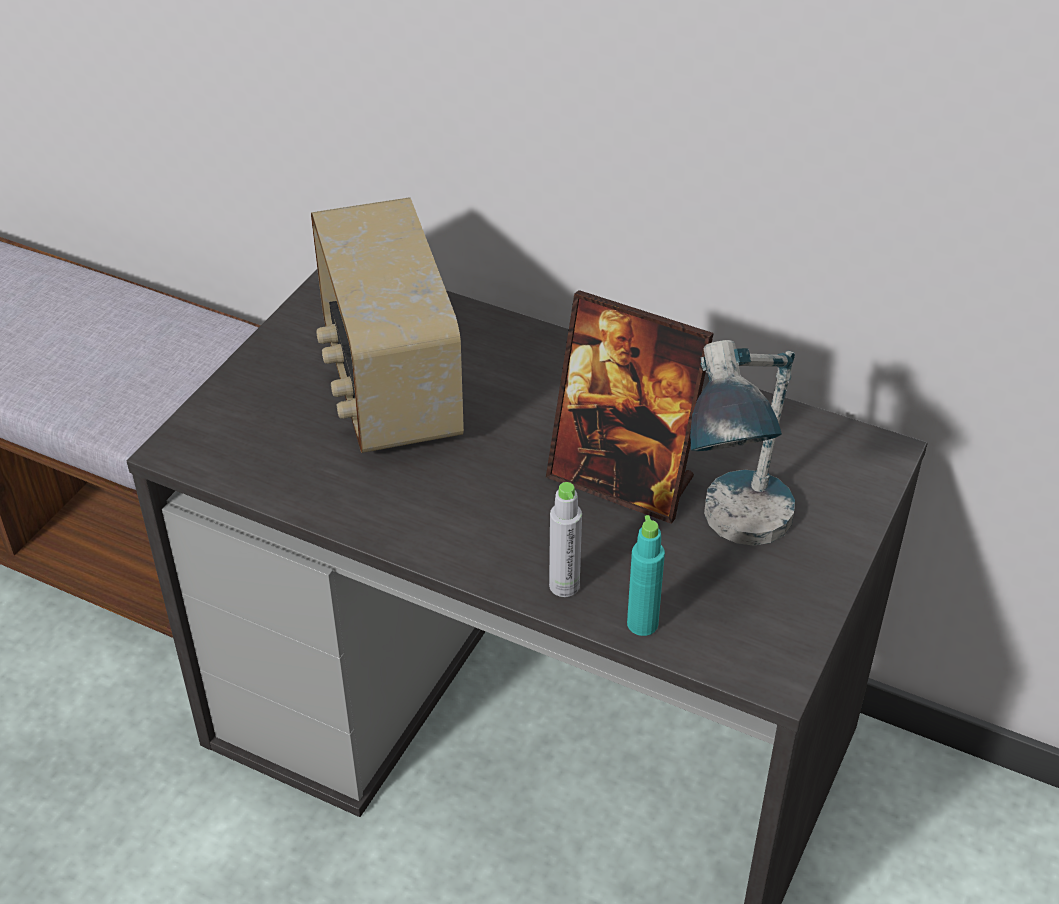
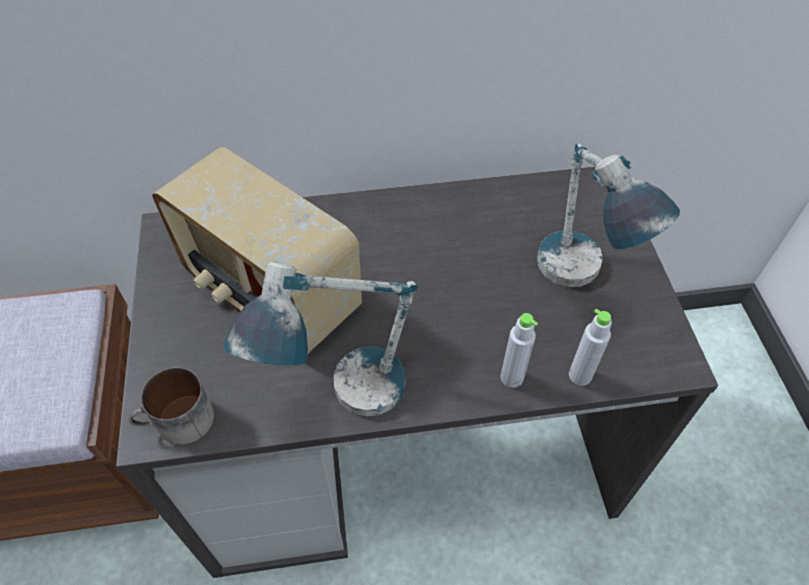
camera: 35 degrees left, 10 degrees up
picture frame [546,290,714,523] -> none
turquoise bottle [627,515,665,636] -> grey bottle [569,309,612,386]
none -> mug [128,367,214,445]
none -> table lamp [223,261,418,417]

